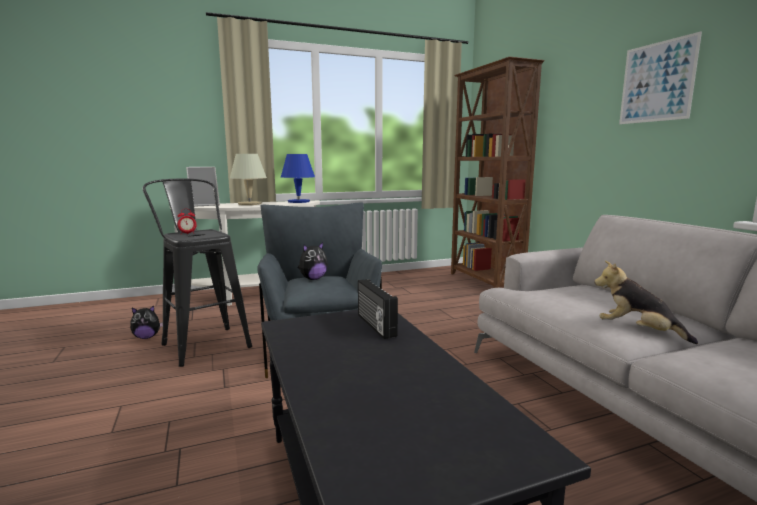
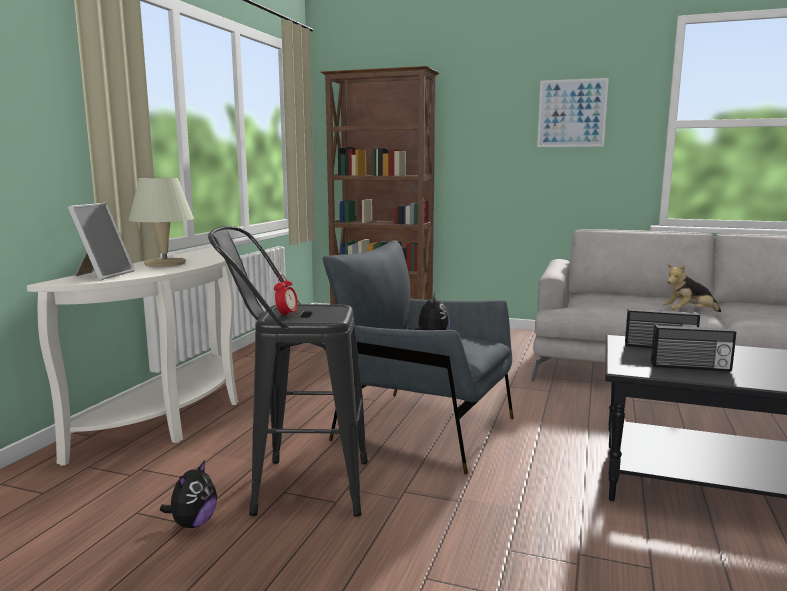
camera: 50 degrees left, 0 degrees up
blue table lamp [281,154,315,203] -> none
none -> radio [651,324,736,372]

